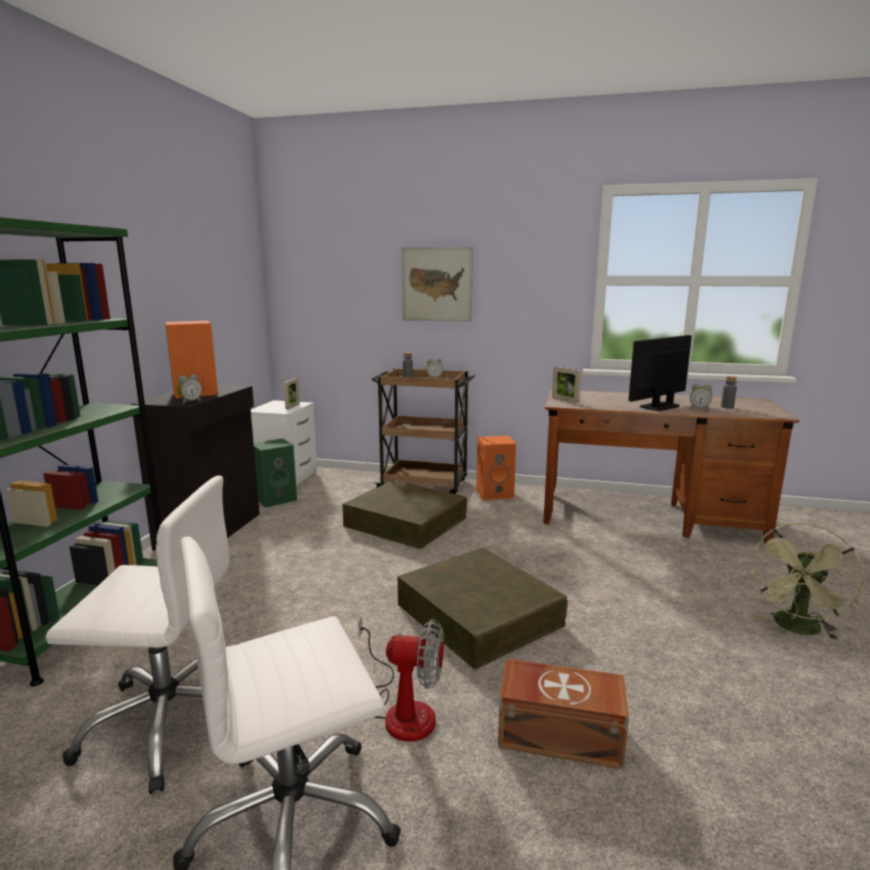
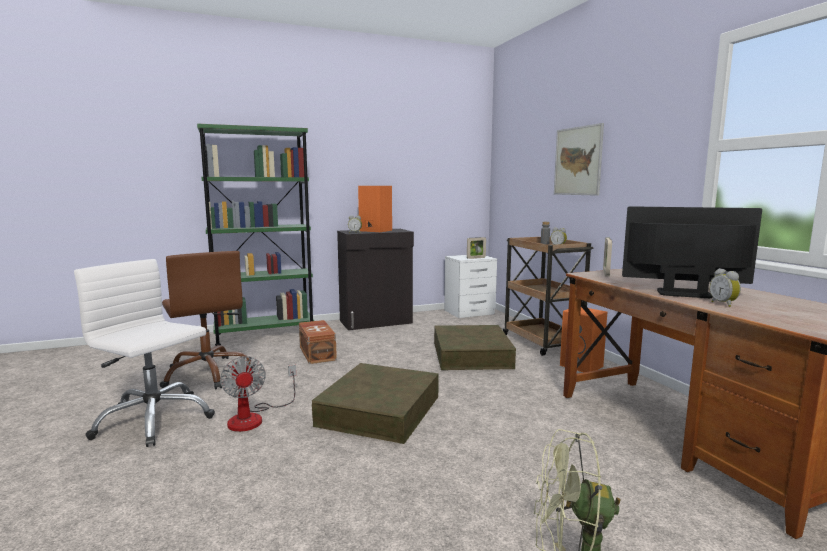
camera: 55 degrees right, 5 degrees down
white office chair [46,476,229,794] -> brown office chair [160,251,256,389]
green speaker [254,438,297,508] -> none
brown storage box [498,659,629,769] -> brown storage box moved to [299,320,337,364]
grey bottle [721,376,737,408] -> none

